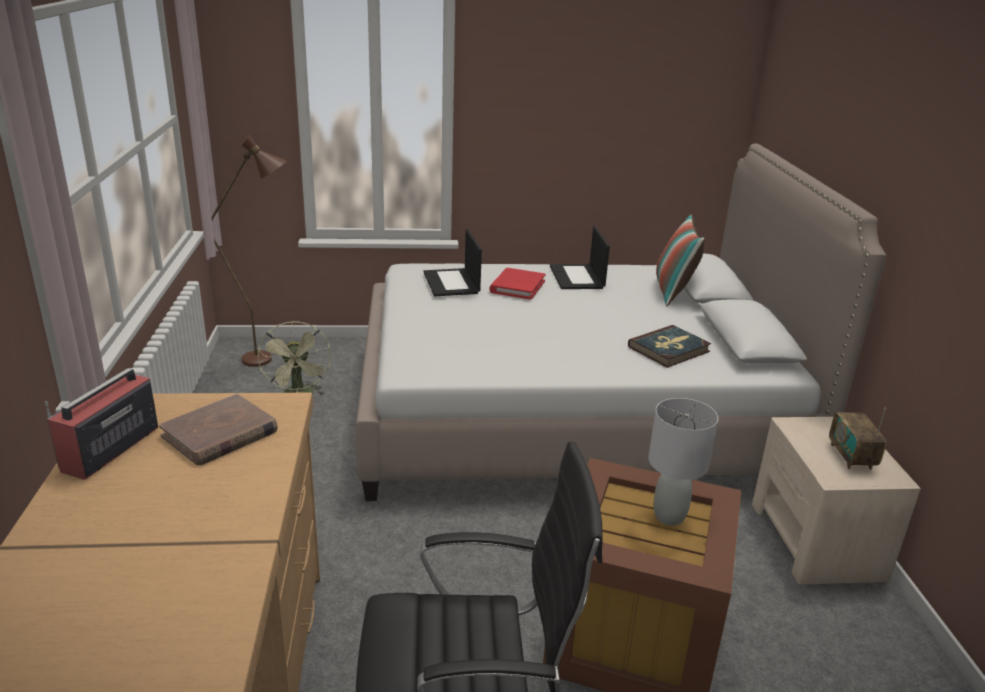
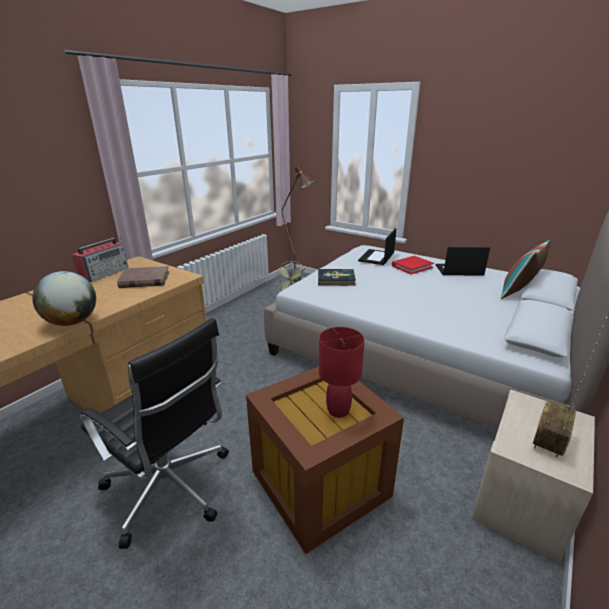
camera: 40 degrees right, 0 degrees up
radio [45,368,158,480] -> radio turned 150 degrees clockwise [72,237,128,282]
laptop [550,226,610,289] -> laptop turned 60 degrees clockwise [436,247,490,276]
book [628,325,711,368] -> book moved to [318,269,356,286]
grey table lamp [648,398,718,526] -> red table lamp [319,327,365,418]
none -> globe [32,271,96,326]

